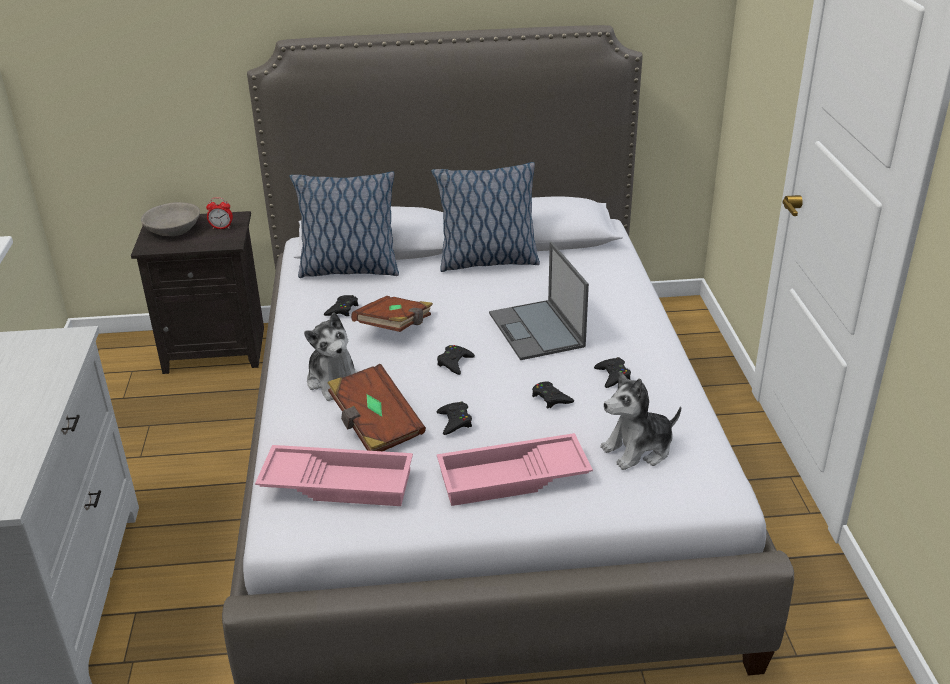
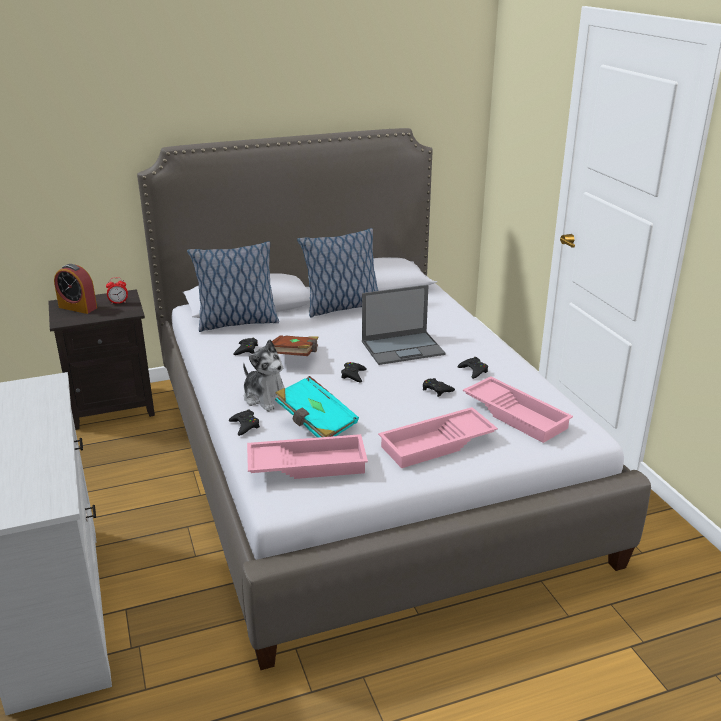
camera: 15 degrees left, 5 degrees down
grey bowl [141,202,200,236] -> alarm clock [54,264,97,314]
brown book [328,364,426,451] -> turquoise book [275,376,359,438]
black game controller [437,401,472,435] -> black game controller moved to [229,410,260,436]
laptop [489,242,589,360] -> laptop turned 75 degrees counterclockwise [362,285,446,365]
plush toy [600,371,681,470] -> pink tray [463,376,573,443]

